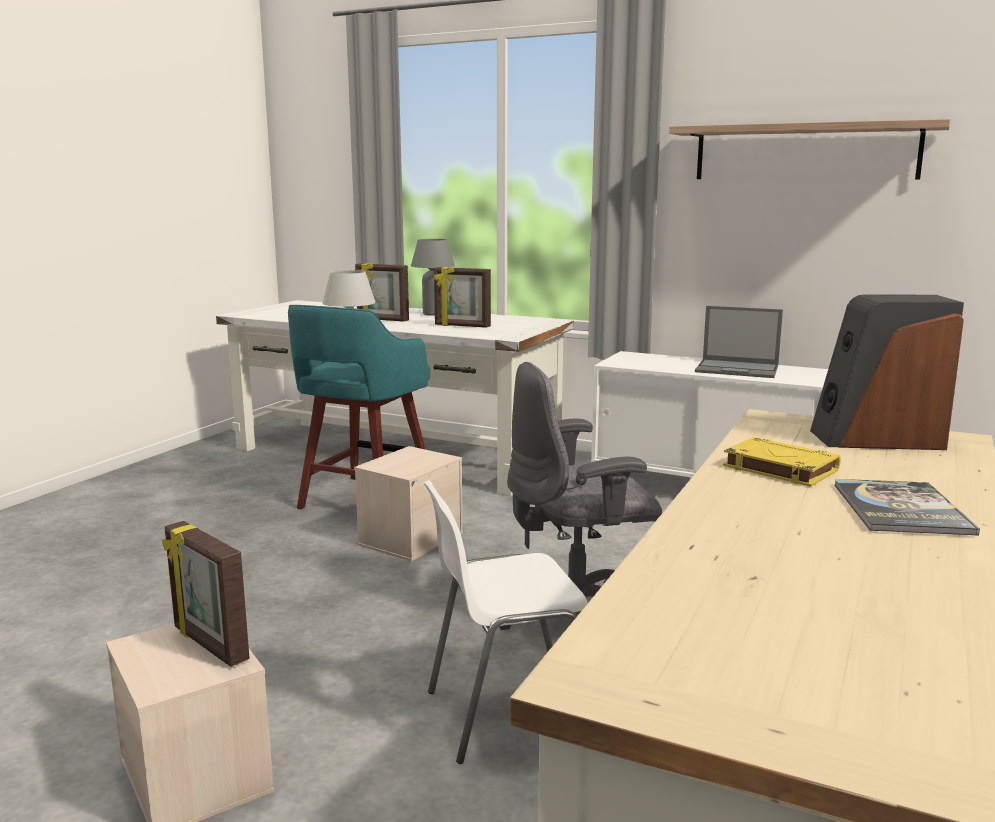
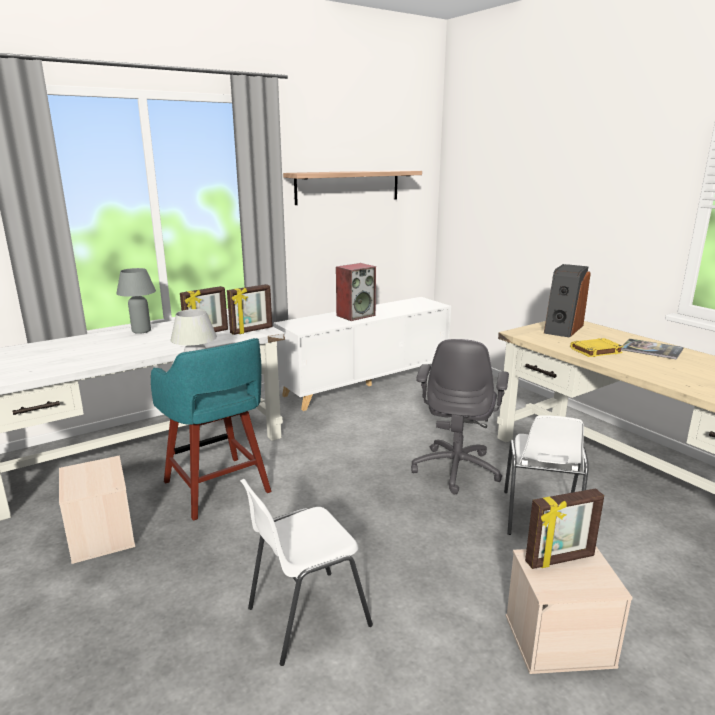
camera: 60 degrees left, 5 degrees up
beige storage box [354,446,463,562] -> beige storage box moved to [59,455,135,564]
picture frame [355,263,409,322] -> picture frame moved to [227,284,272,335]
laptop [695,306,783,378] -> speaker [336,263,376,321]
none -> white chair [240,479,373,666]

